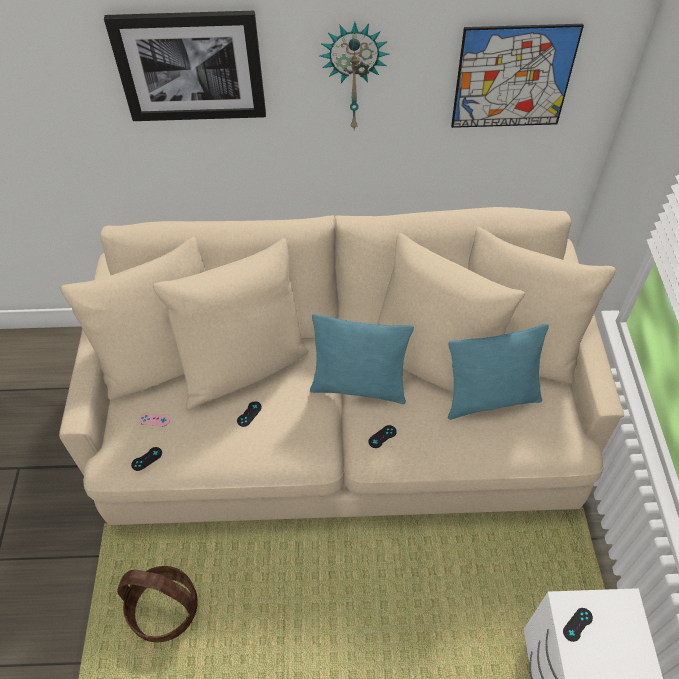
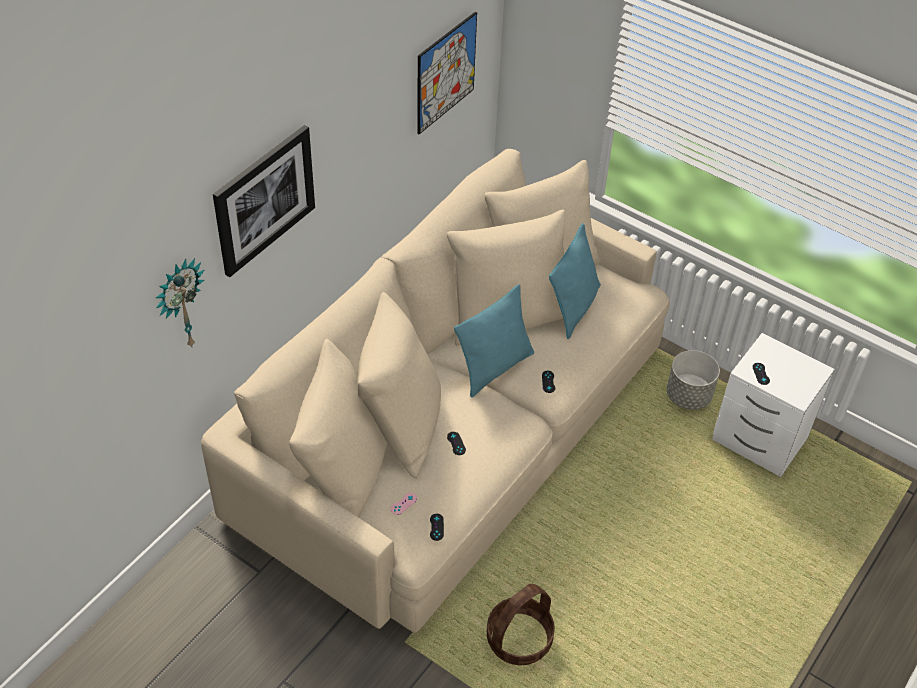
camera: 55 degrees left, 5 degrees down
wall clock [320,22,389,130] -> wall clock moved to [156,258,204,347]
none -> grey planter [667,350,720,410]

